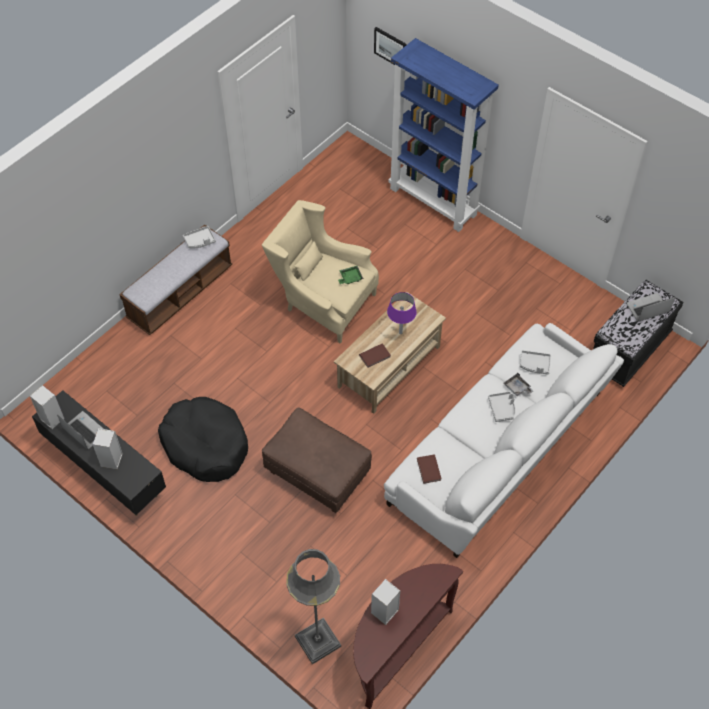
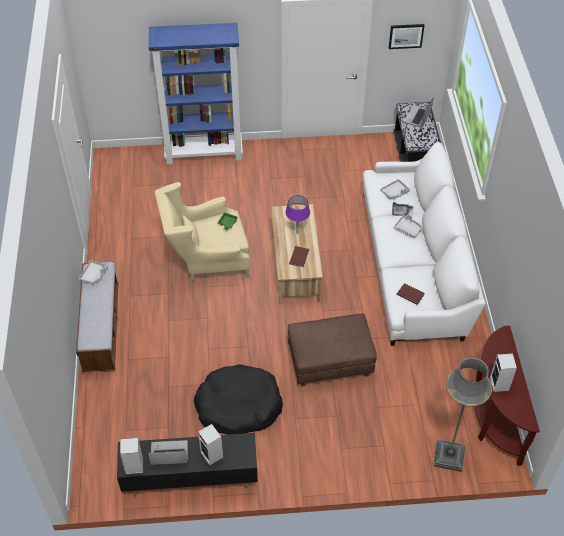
camera: 45 degrees left, 5 degrees down
picture [374,27,406,65] -> picture moved to [389,24,425,49]

